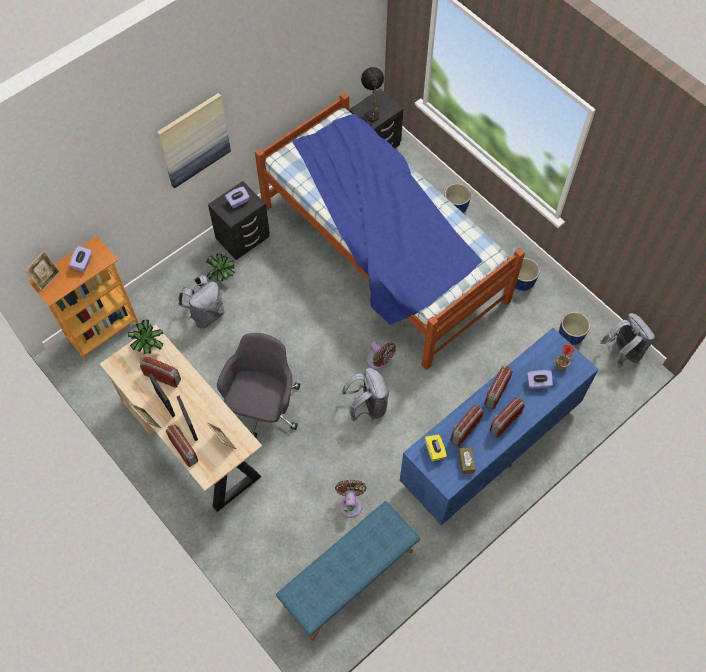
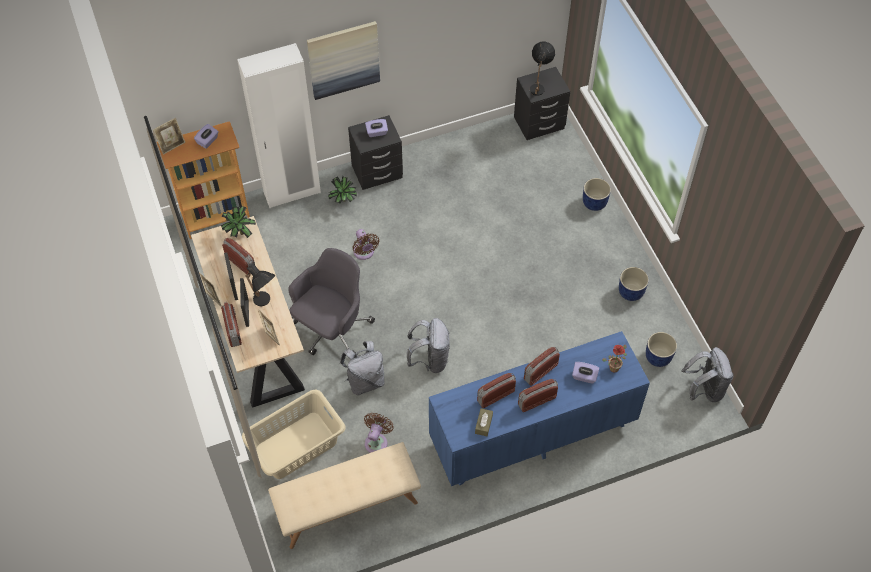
camera: 20 degrees right, 5 degrees down
grey backpack [178,275,225,329] -> grey backpack moved to [340,341,385,395]
bed [255,93,525,370] -> none
blue bench [276,501,420,640] -> beige bench [268,442,421,549]
brown fan [367,341,396,370] -> brown fan moved to [353,229,379,260]
yellow tissue box [425,435,447,461] -> none
none -> white wardrobe [237,43,321,208]
none -> beige laundry basket [242,390,345,479]
none -> black table lamp [245,263,276,306]

